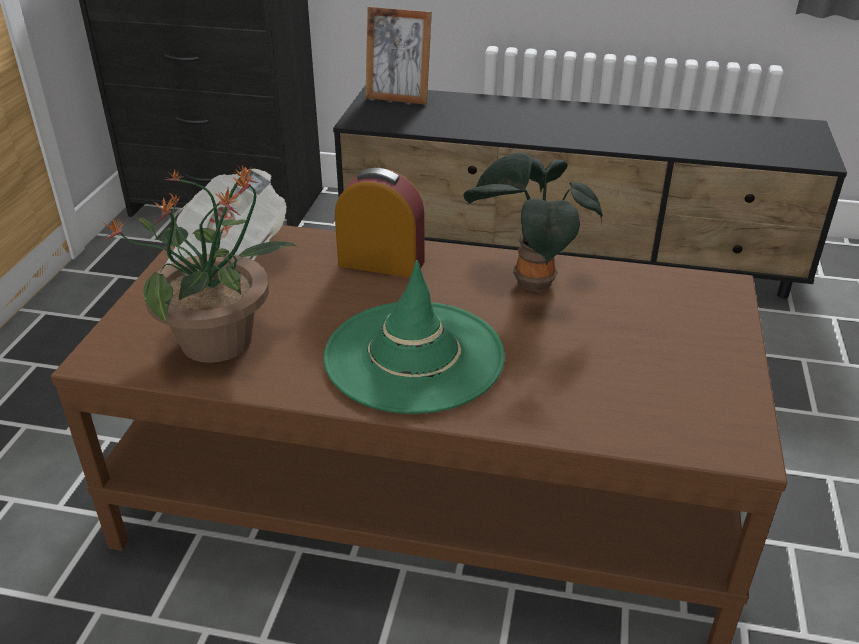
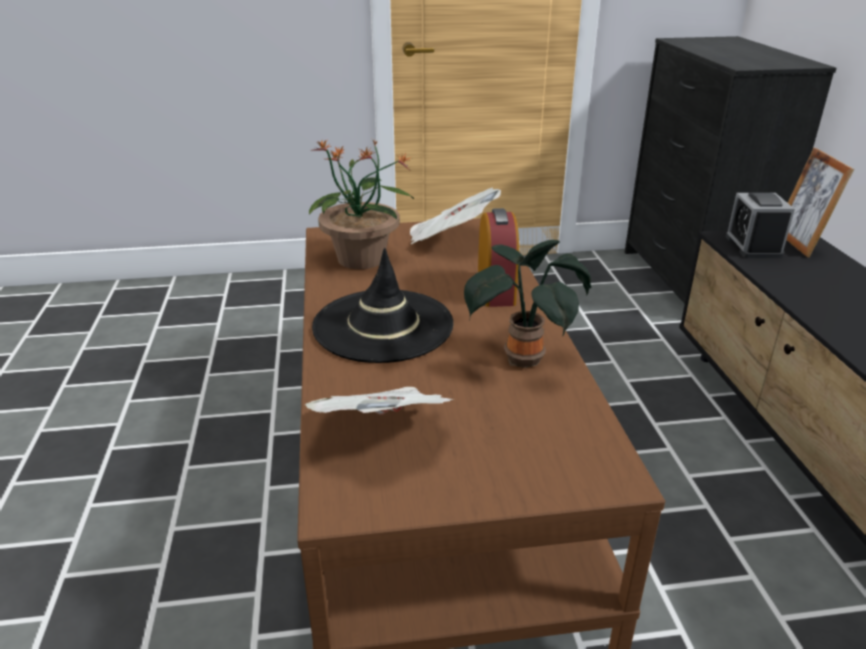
camera: 70 degrees right, 5 degrees down
green hat [323,260,505,414] -> black hat [312,248,454,363]
none -> newspaper [305,387,455,415]
none -> alarm clock [726,193,795,258]

